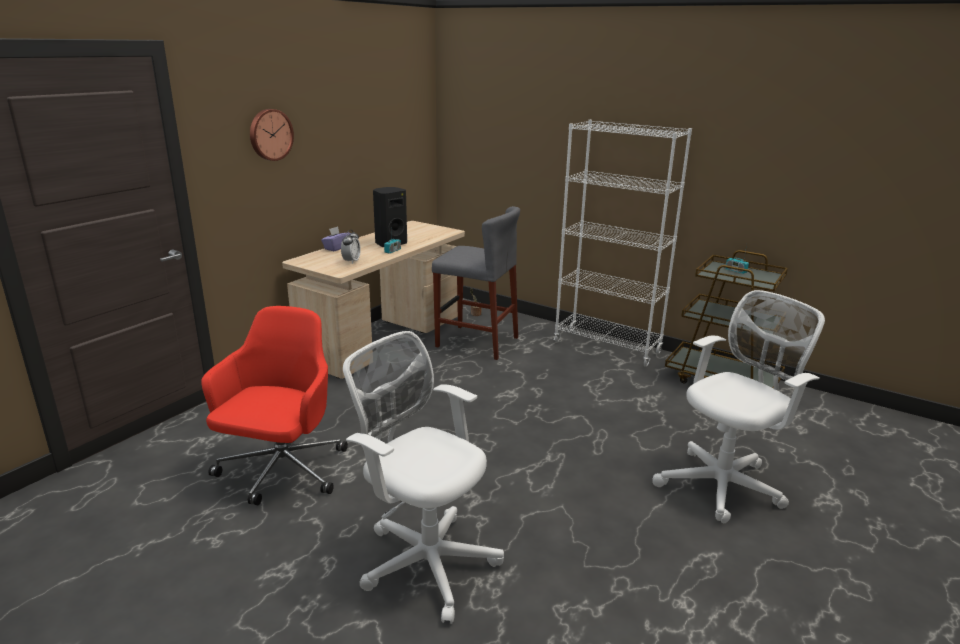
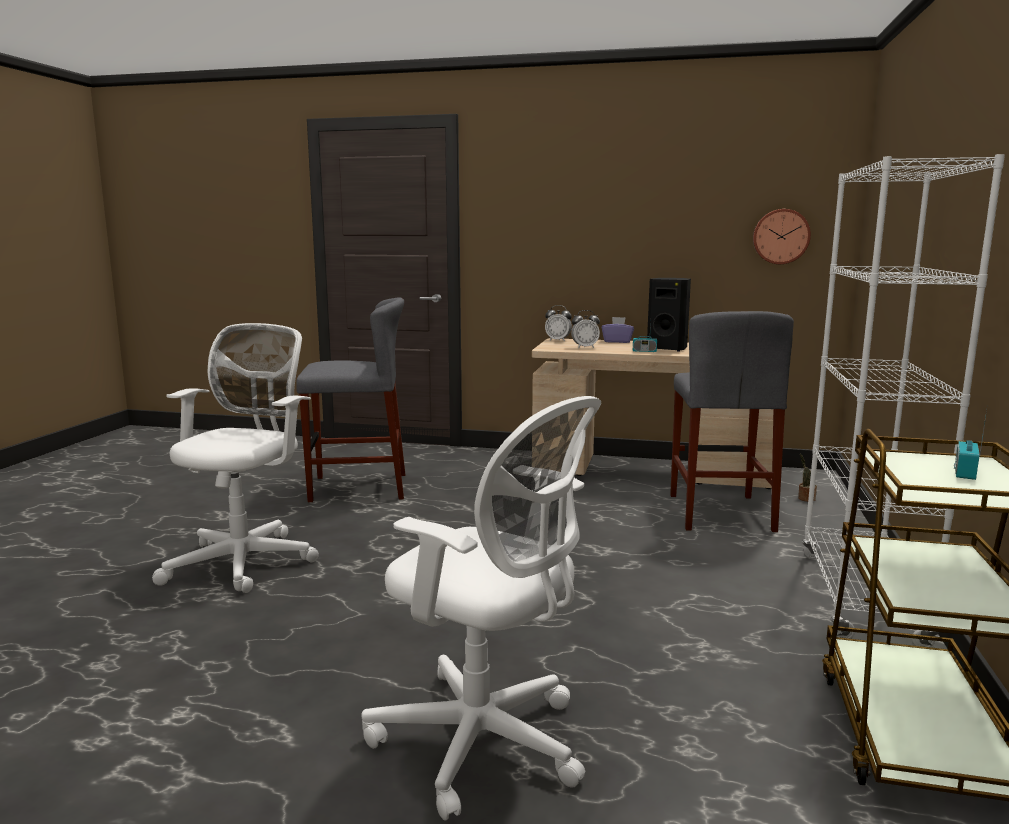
camera: 70 degrees right, 10 degrees down
red office chair [201,306,348,505] -> grey stool [296,297,405,502]
wall clock [250,109,294,161] -> wall clock moved to [753,209,811,264]
none -> alarm clock [545,305,572,341]

